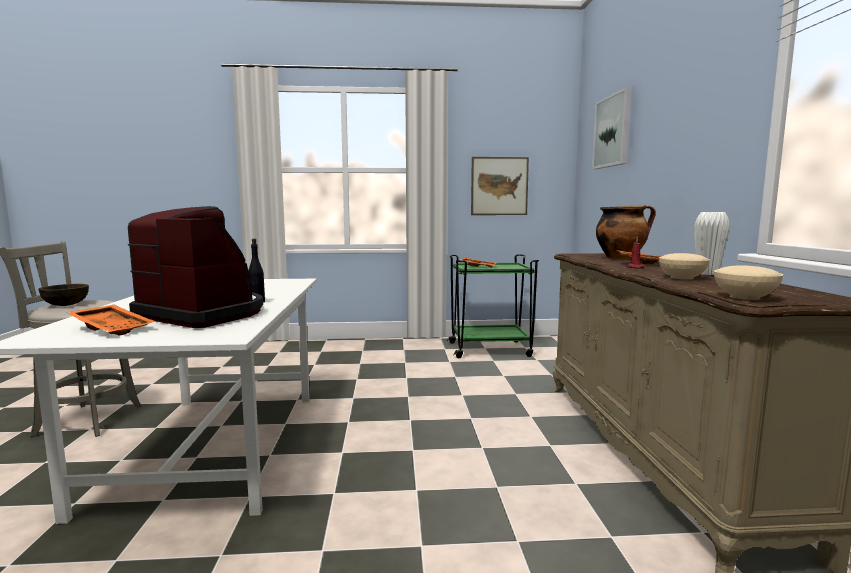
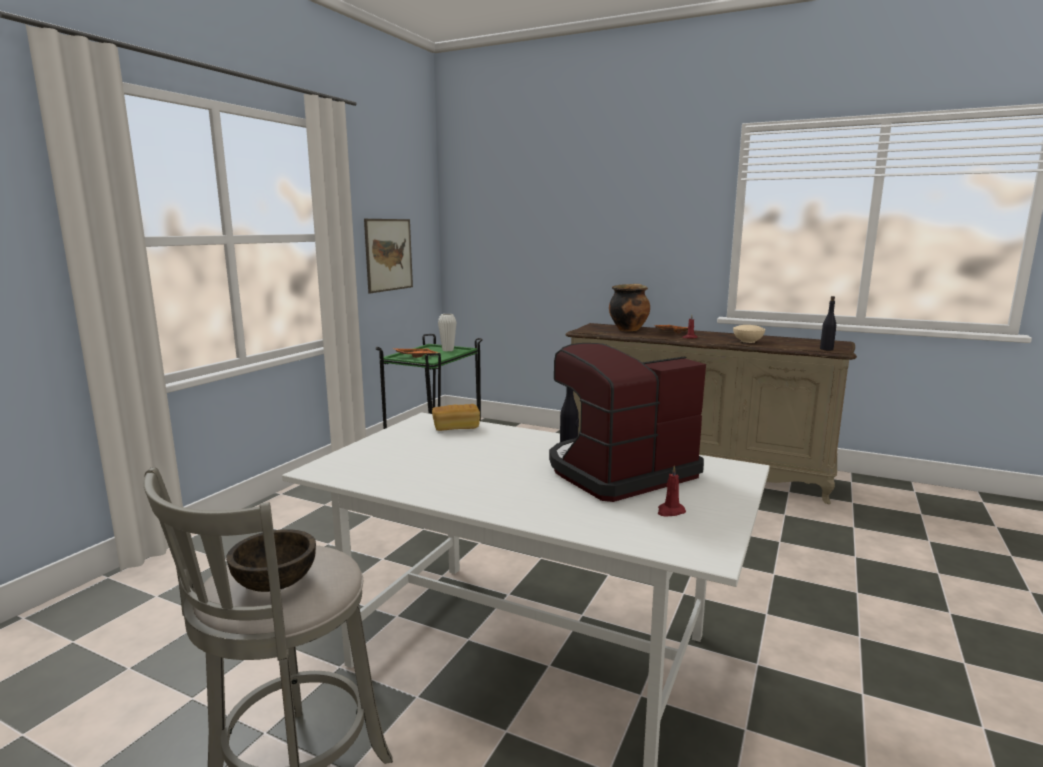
camera: 60 degrees left, 5 degrees up
orange tray [68,305,156,336] -> red candle [658,465,686,516]
picture [592,87,632,169] -> none
white vase [694,212,730,275] -> white vase moved to [438,314,456,351]
beige bowl [714,265,783,300] -> black bottle [820,296,836,350]
none -> bread [432,404,480,431]

